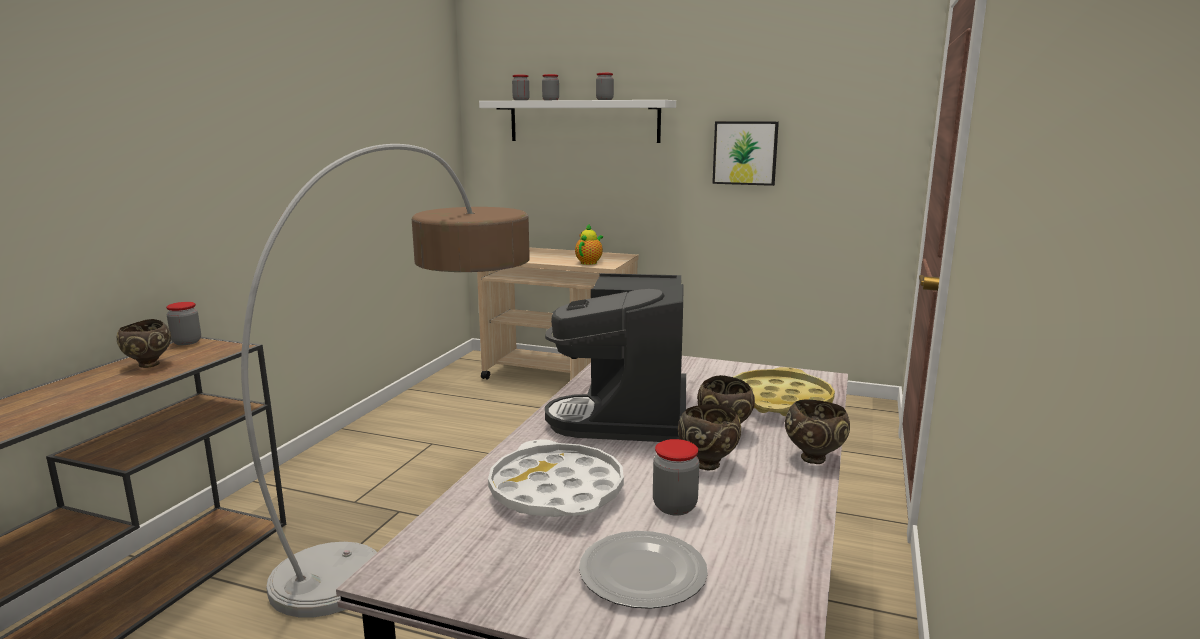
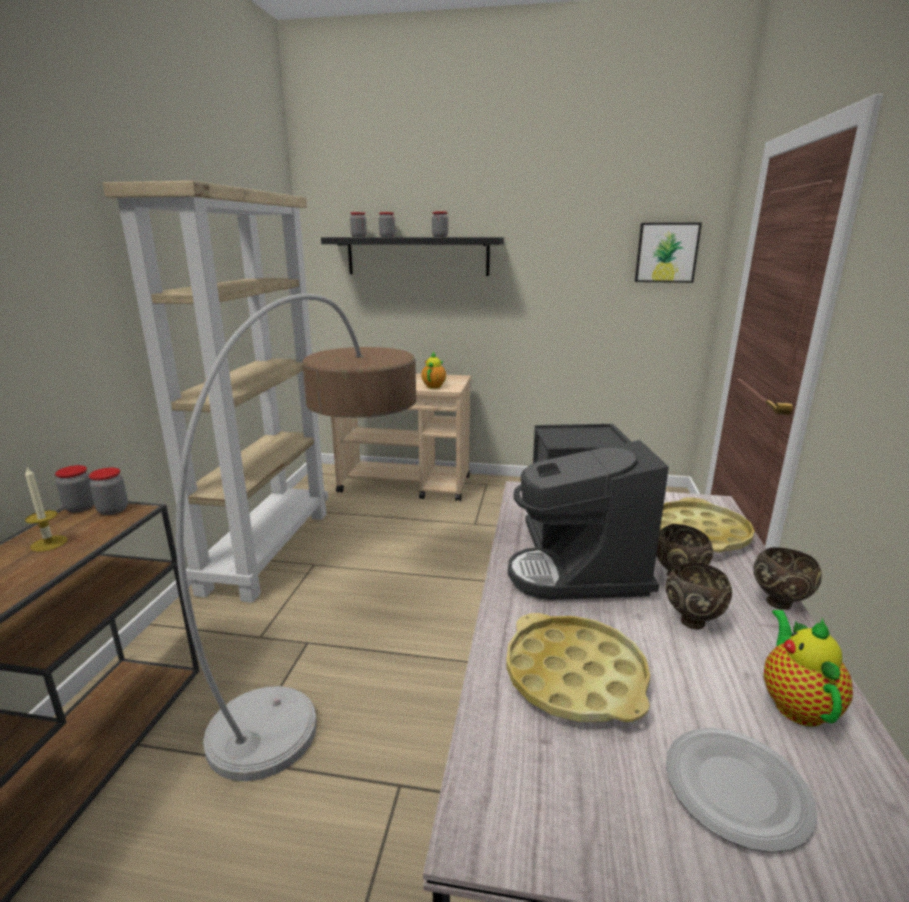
camera: 10 degrees left, 5 degrees up
brown bowl [117,319,171,368] -> candle [25,467,68,552]
white shelf [479,100,676,143] -> black shelf [321,237,504,276]
white tray [488,439,624,517] -> yellow tray [506,613,650,722]
jar [653,439,699,516] -> jar moved to [89,468,128,515]
picture [712,121,779,186] -> picture moved to [635,223,702,283]
none -> beige bookcase [102,181,328,603]
none -> teapot [764,610,853,727]

